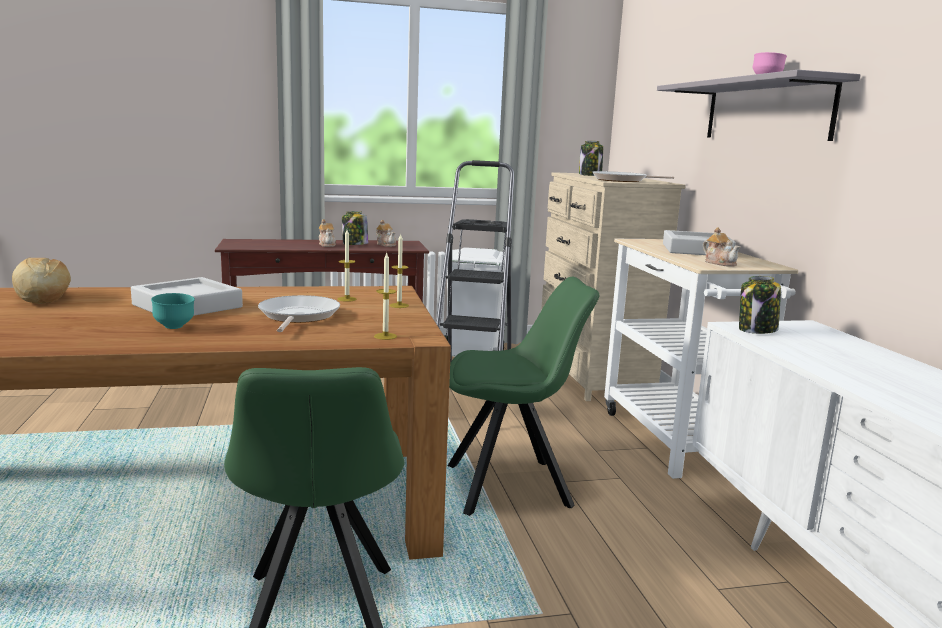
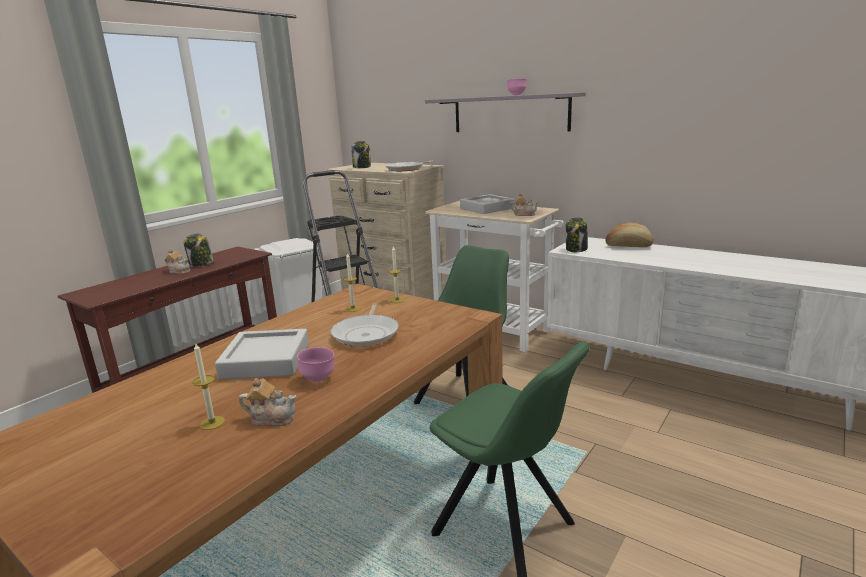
camera: 40 degrees left, 5 degrees up
bread [12,258,71,304] -> bread moved to [606,223,653,247]
turquoise bowl [151,293,195,329] -> pink bowl [297,347,334,382]
frying pan [258,295,340,332] -> frying pan turned 135 degrees counterclockwise [331,303,399,347]
candle [374,253,397,340] -> candle moved to [193,342,225,430]
teapot [376,220,397,247] -> teapot moved to [239,378,296,426]

